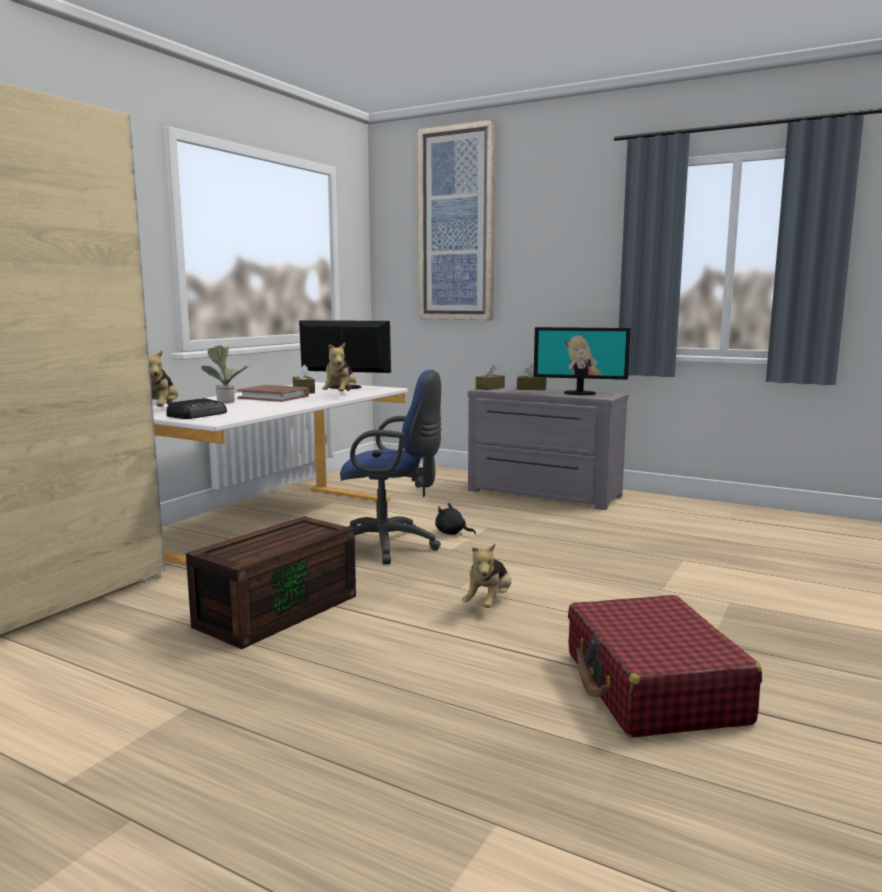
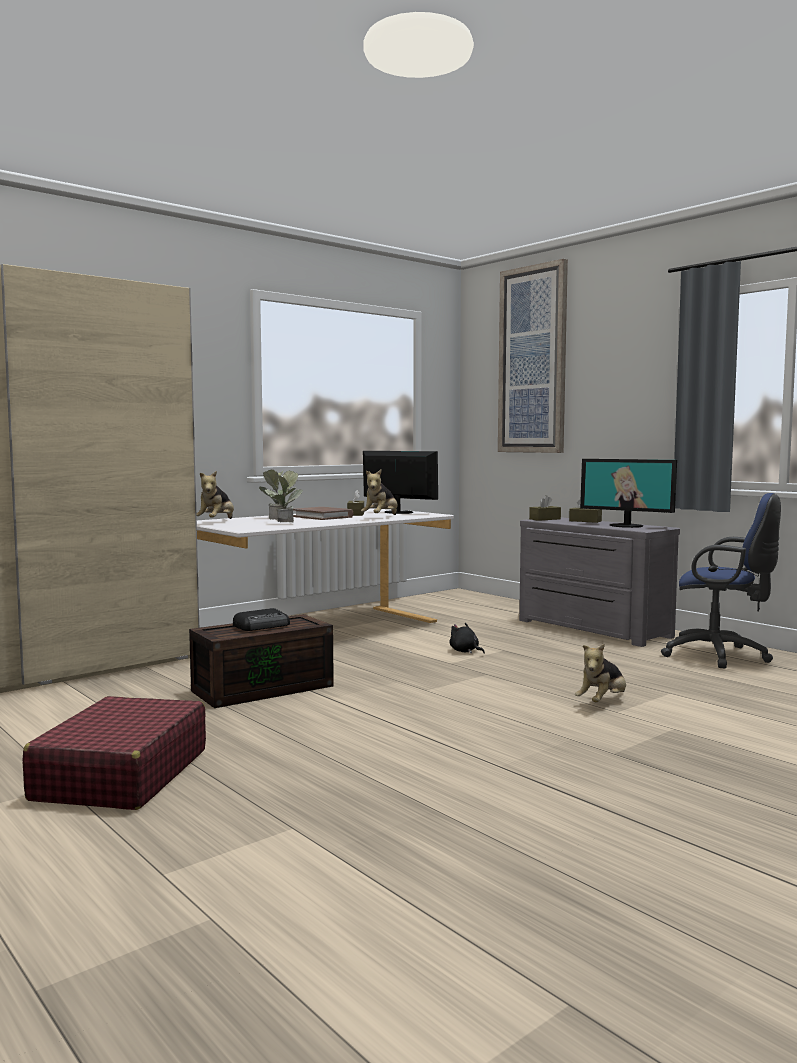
camera: 20 degrees right, 5 degrees down
radio [167,398,227,419] -> radio moved to [233,608,290,631]
blue office chair [340,370,441,564] -> blue office chair moved to [661,493,781,668]
plush toy [462,544,512,608] -> plush toy moved to [575,644,626,702]
red suitcase [568,595,762,737] -> red suitcase moved to [23,696,206,810]
none -> potted plant [265,471,303,523]

